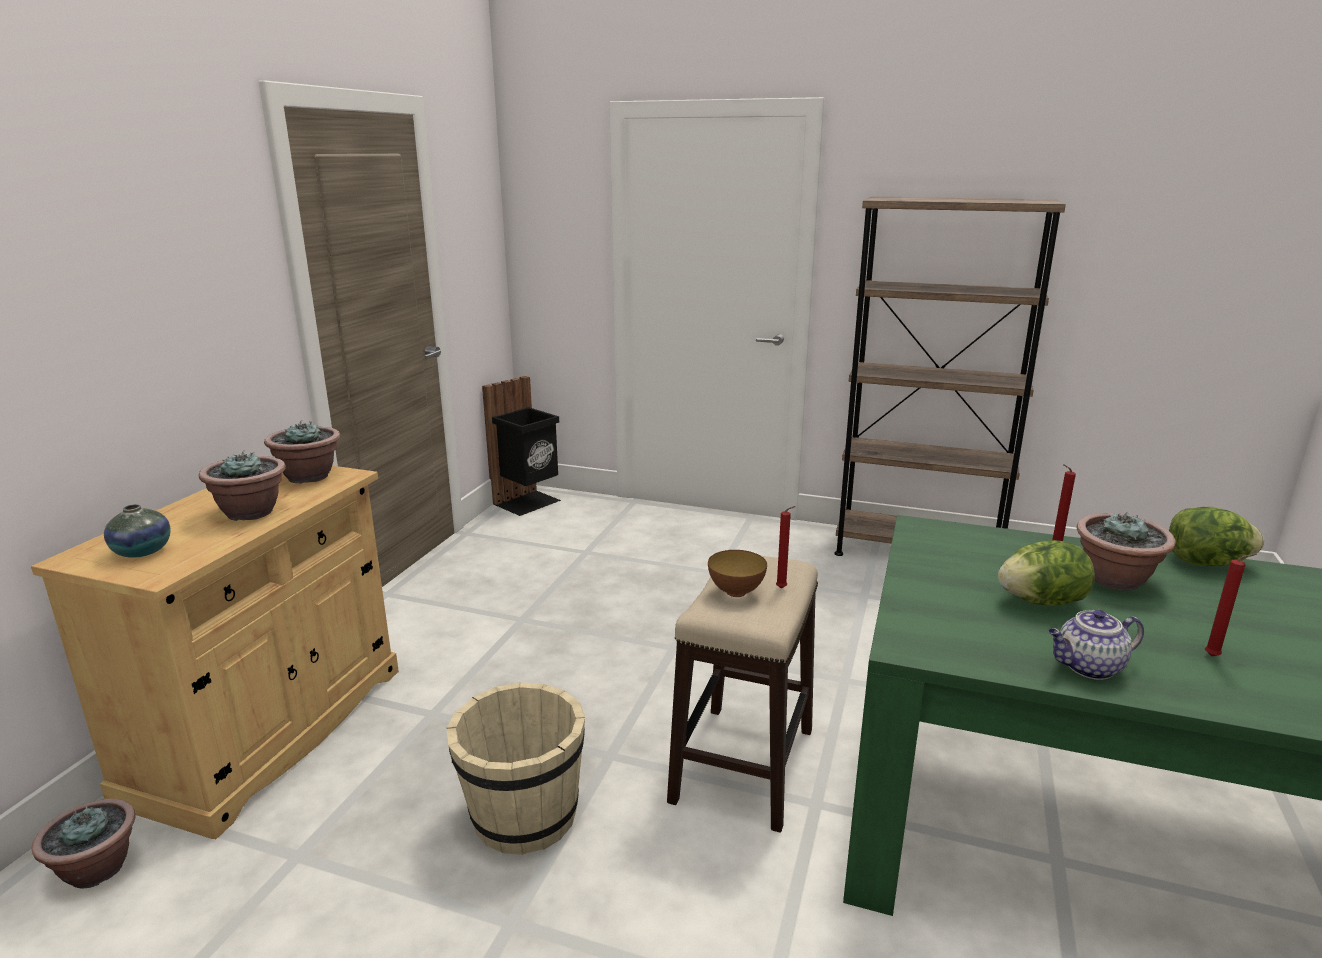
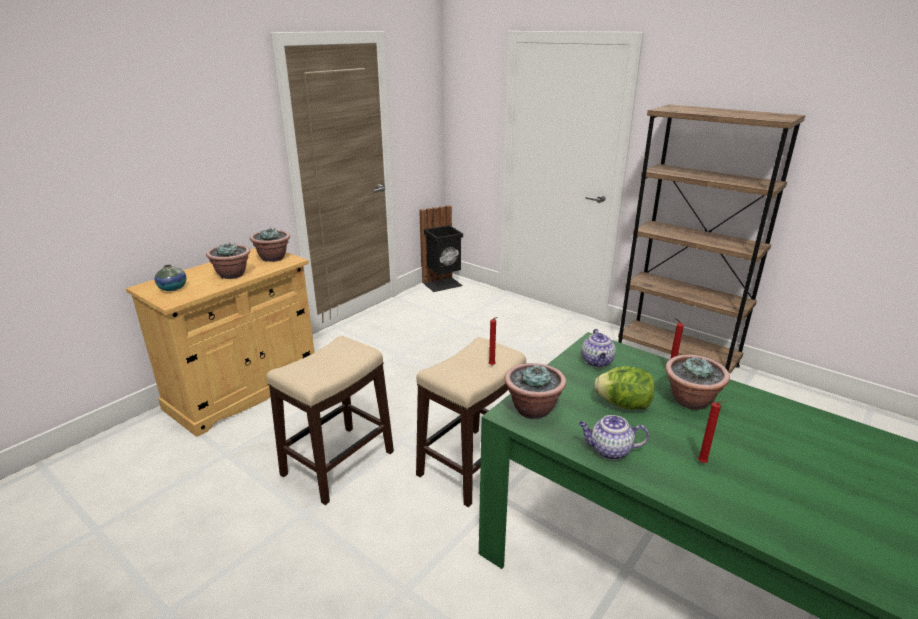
camera: 20 degrees right, 5 degrees up
potted plant [32,799,135,888] -> potted plant moved to [504,363,566,419]
beige bucket [447,682,585,855] -> stool [266,336,394,505]
bowl [708,550,767,597] -> none
lettuce [1169,507,1264,566] -> none
none -> teapot [581,329,616,367]

